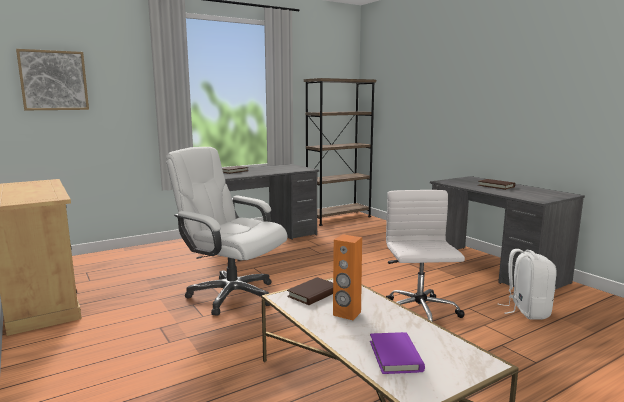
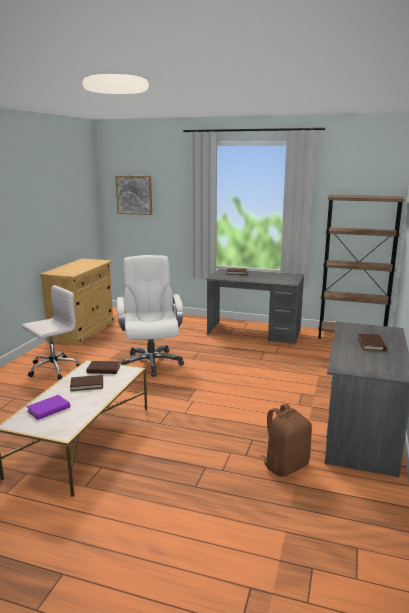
camera: 50 degrees right, 5 degrees up
orange speaker [333,234,362,320] -> brown book [70,375,103,391]
white office chair [386,190,465,322] -> white office chair moved to [22,285,80,380]
white backpack [498,249,556,320] -> brown backpack [261,403,312,477]

